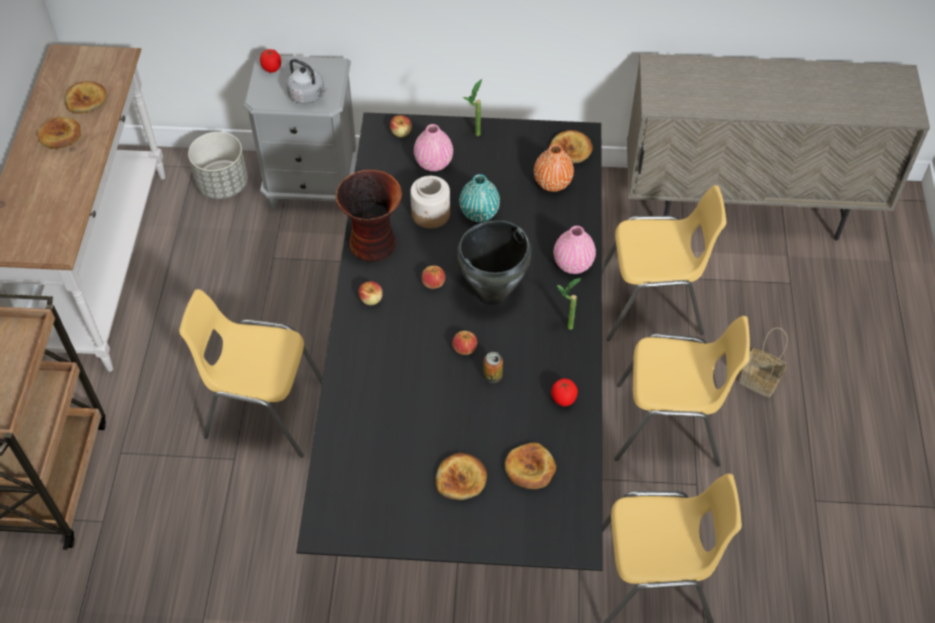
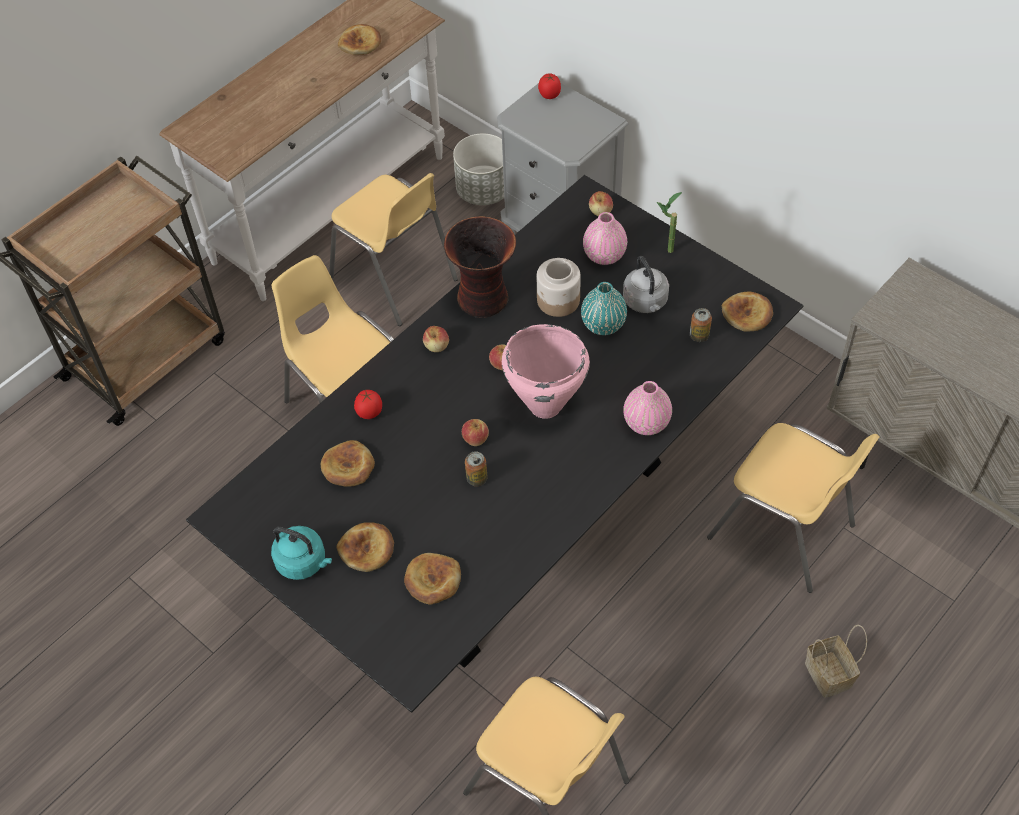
camera: 40 degrees right, 0 degrees up
bread [38,117,81,149] -> bread moved to [321,440,375,486]
grey kettle [286,59,327,104] -> grey kettle moved to [623,256,669,313]
black cooking pot [456,220,532,306] -> pink cooking pot [502,324,590,419]
orange vase [534,144,574,192] -> can [690,308,712,342]
tomato [551,378,578,406] -> tomato moved to [354,389,382,419]
potted plant [557,278,582,330] -> none
yellow chair [615,316,750,467] -> yellow chair moved to [329,173,458,326]
none -> turquoise kettle [271,526,332,580]

